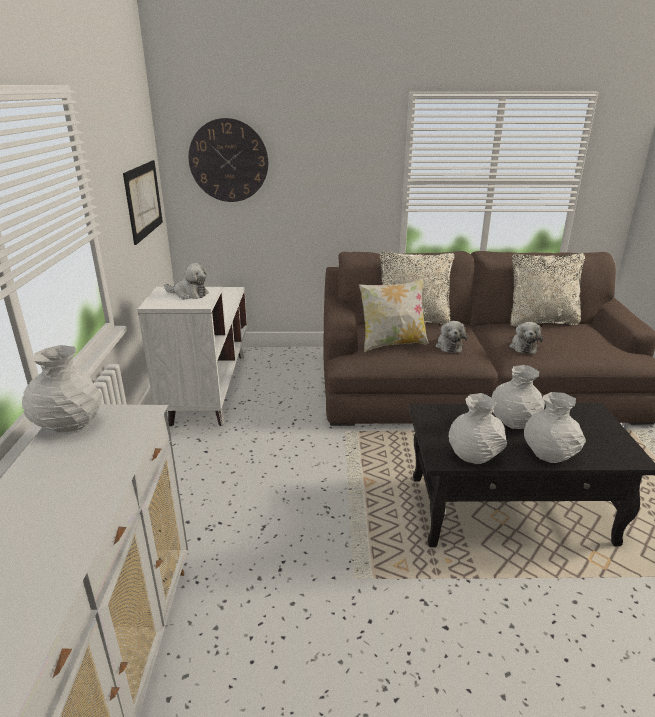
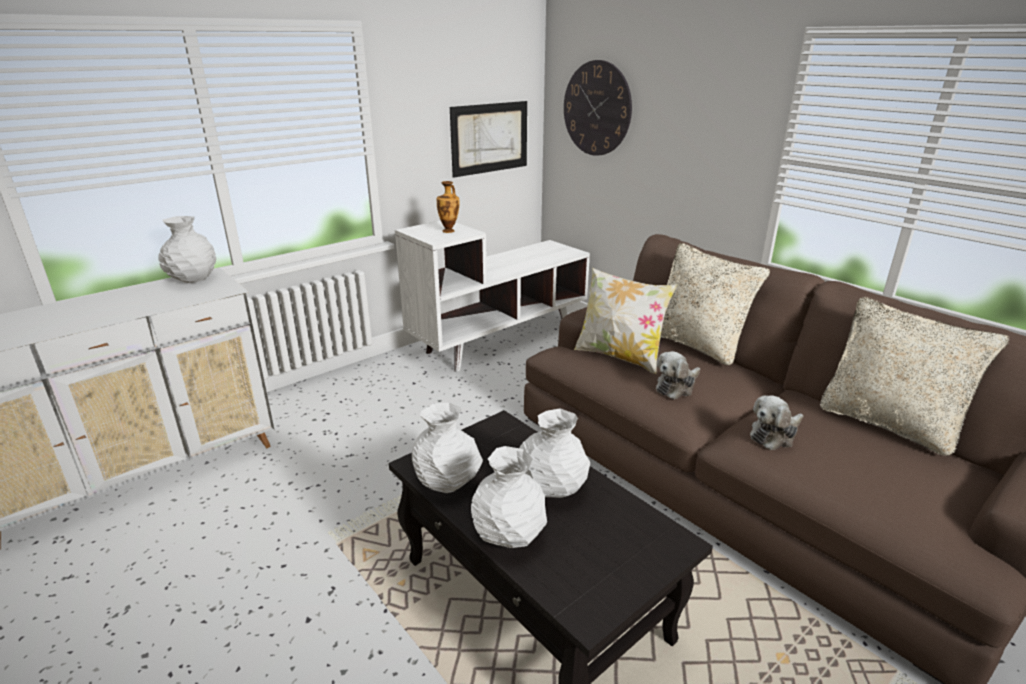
camera: 50 degrees right, 0 degrees up
plush toy [164,263,209,299] -> vase [437,181,459,233]

